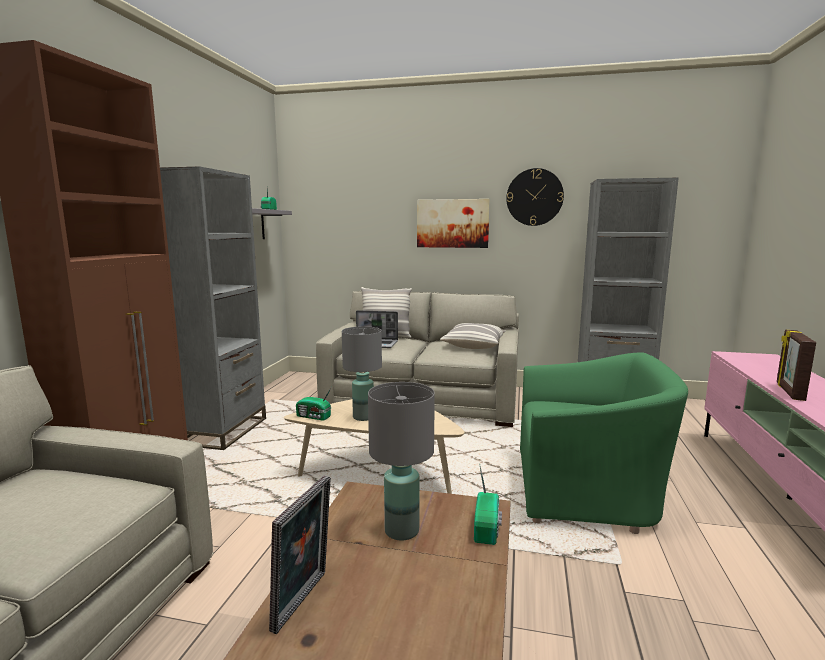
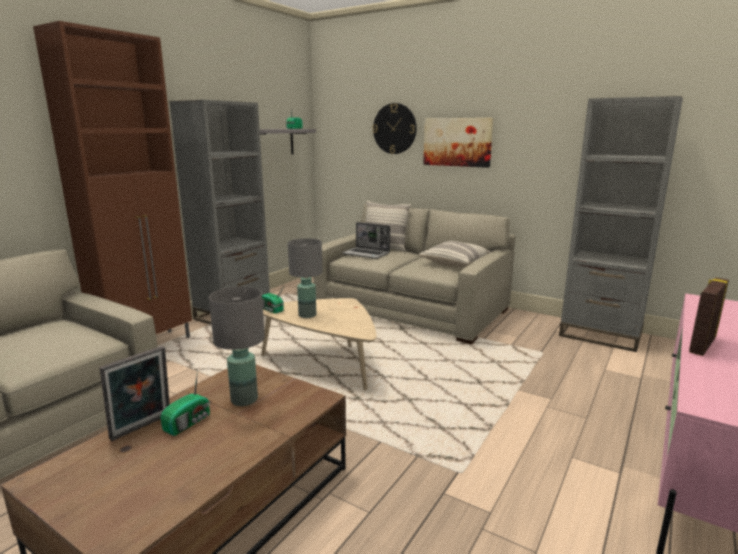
camera: 20 degrees right, 5 degrees up
radio [474,463,502,545] -> radio moved to [160,370,210,436]
wall clock [506,168,564,226] -> wall clock moved to [373,103,417,154]
green armchair [520,353,688,534] -> none

